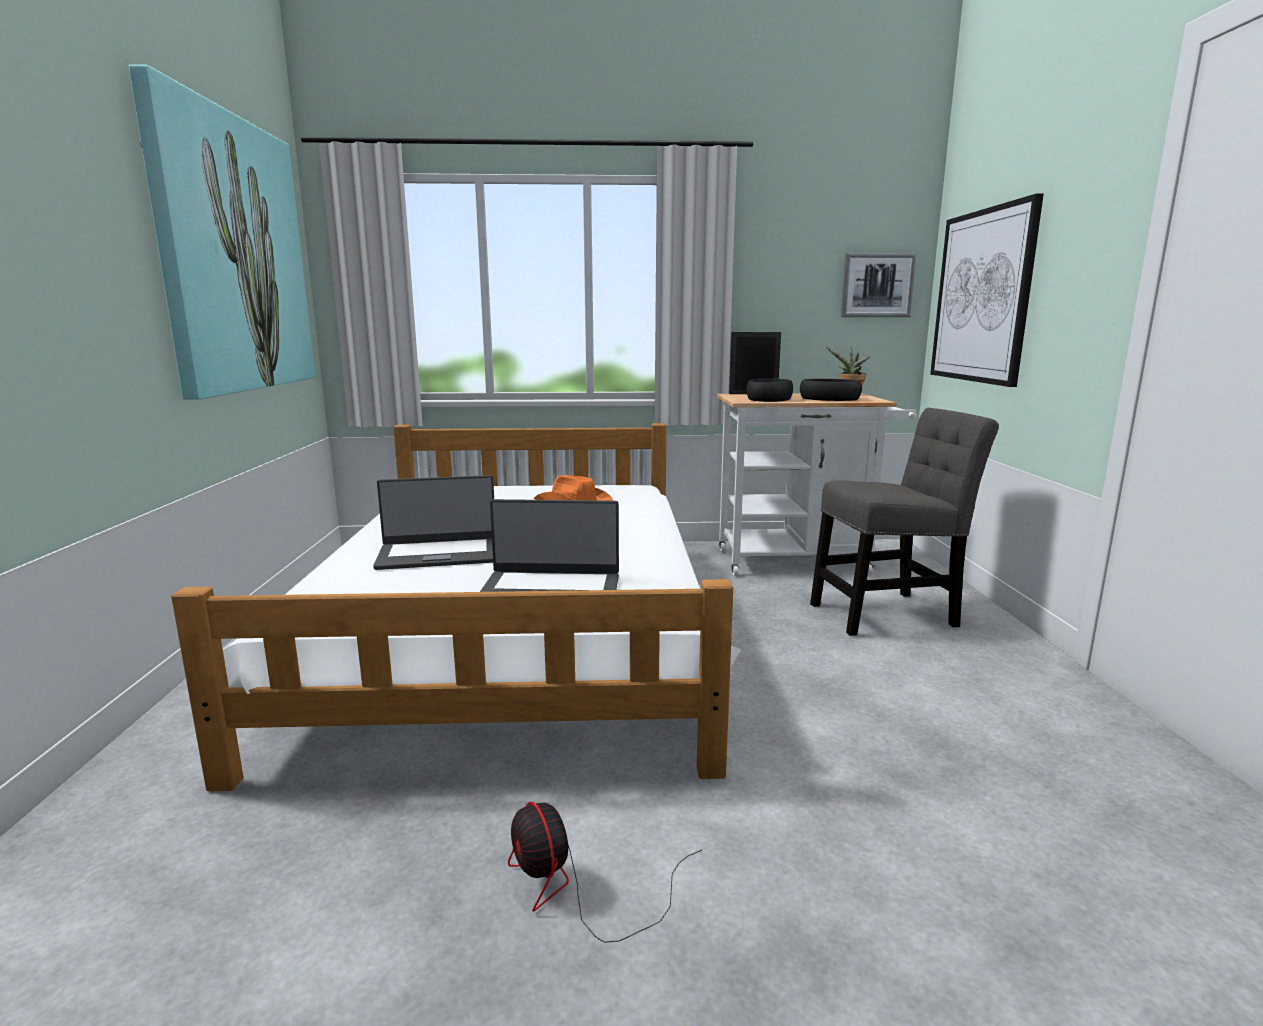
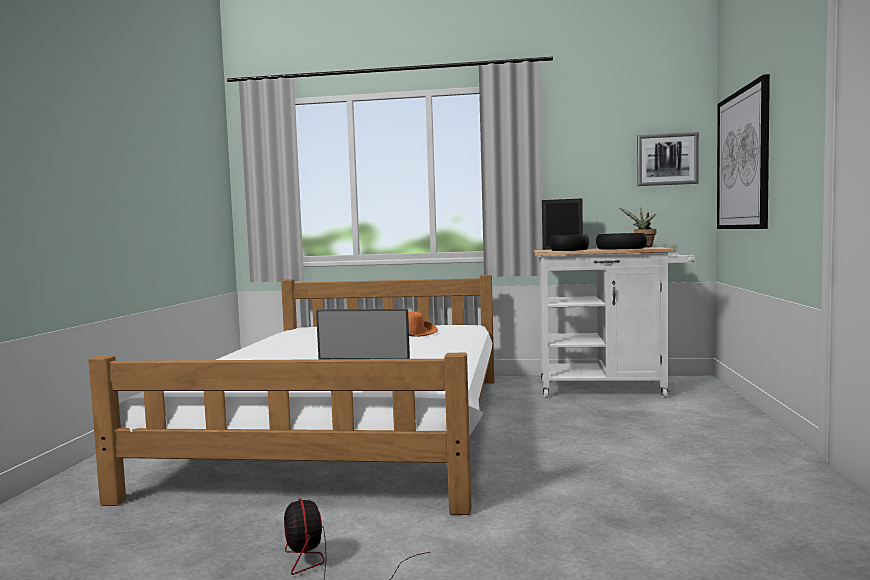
camera: 10 degrees right, 10 degrees down
picture [129,64,315,400] -> none
laptop [373,475,494,570] -> none
grey chair [810,408,999,636] -> none

